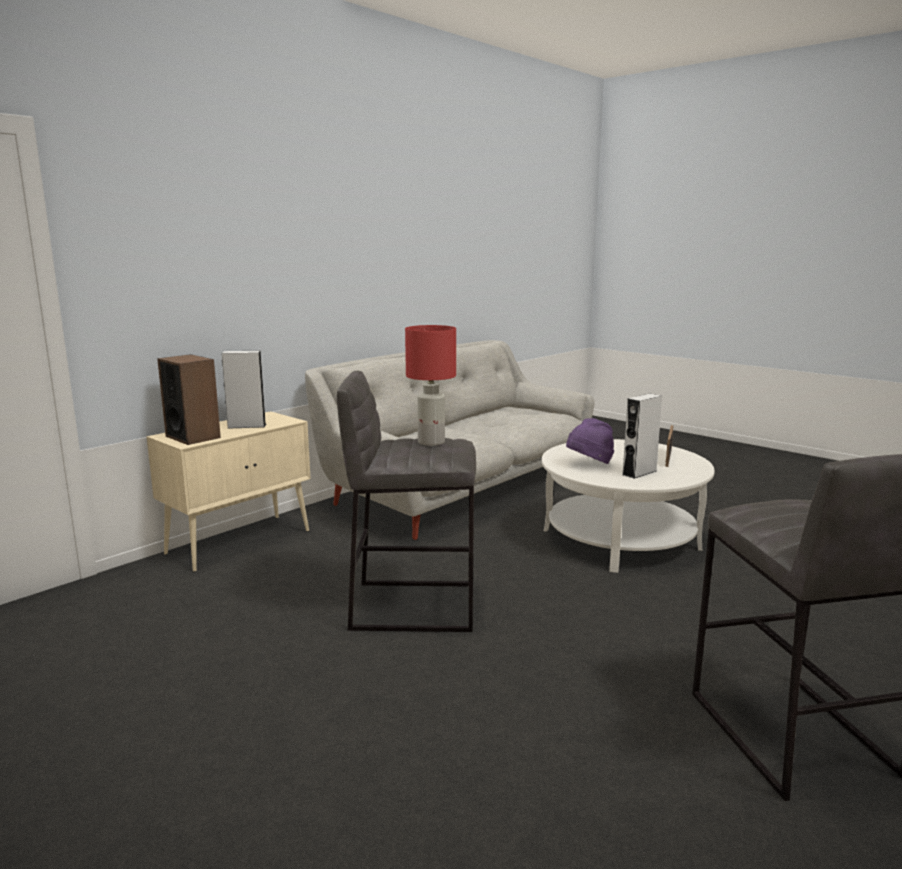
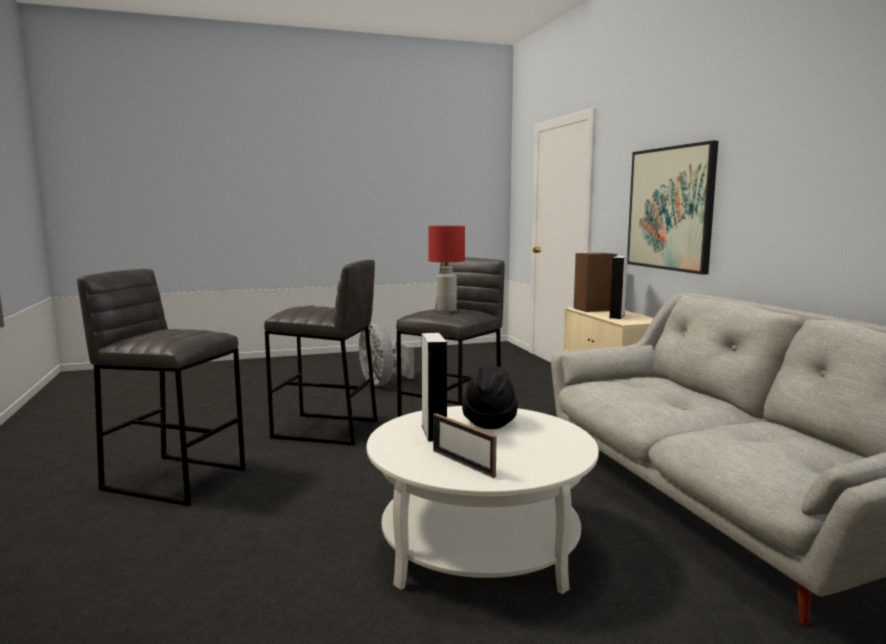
camera: 120 degrees right, 5 degrees down
purple hat [566,418,614,464] -> black hat [462,366,518,429]
none -> grey stool [264,260,377,445]
none -> grey fan [359,322,414,386]
none -> picture [627,140,718,275]

